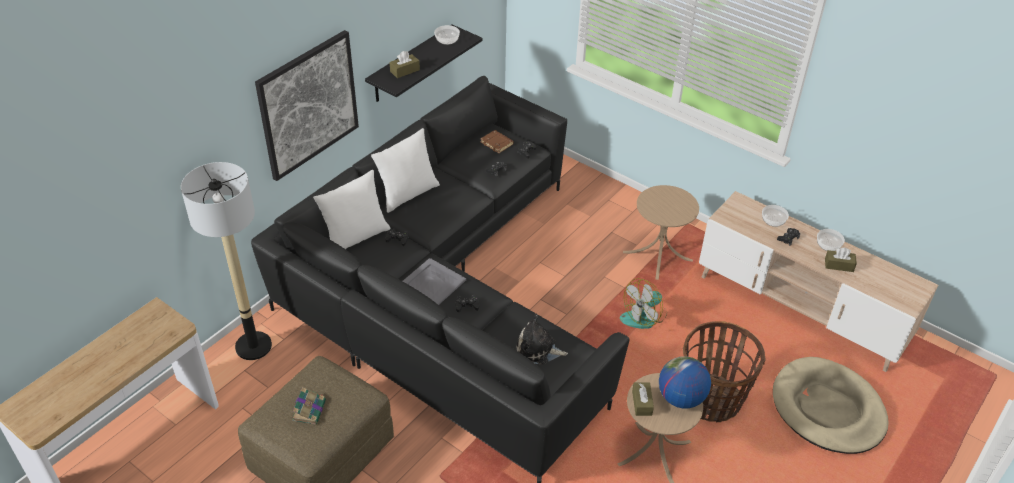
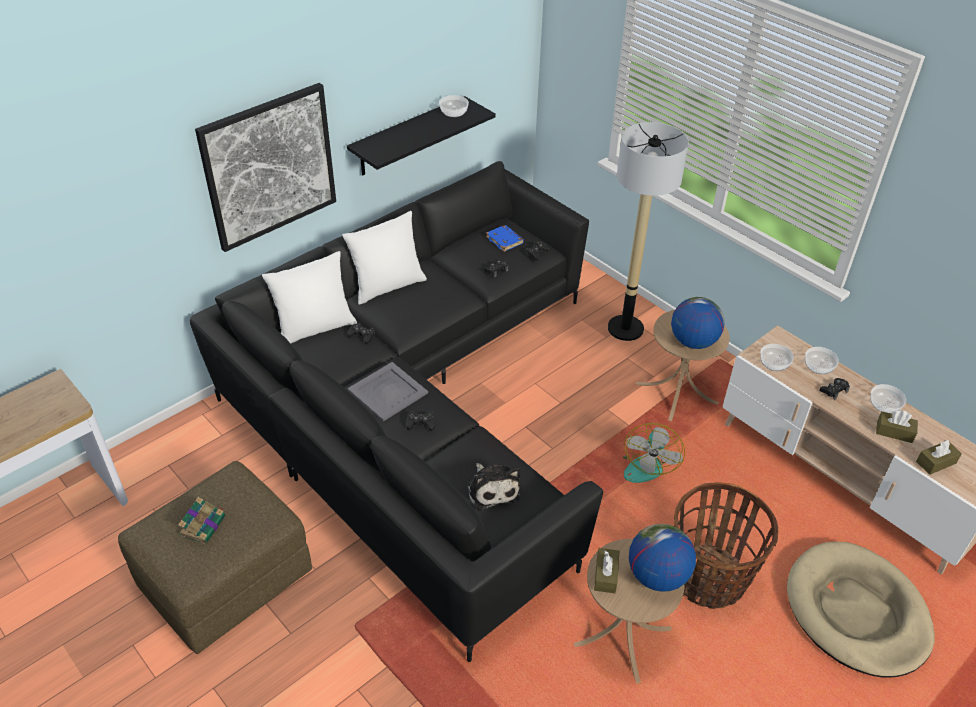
camera: 10 degrees right, 0 degrees up
floor lamp [181,162,272,360] -> floor lamp moved to [608,122,689,341]
brown tissue box [390,51,420,78] -> brown tissue box moved to [916,440,962,475]
brown book [480,130,514,153] -> blue book [486,225,524,252]
plush toy [516,314,568,365] -> plush toy turned 135 degrees counterclockwise [467,463,520,511]
fan [620,278,667,329] -> fan turned 45 degrees counterclockwise [623,423,685,483]
none -> globe [671,297,725,349]
none -> bowl [760,344,794,371]

